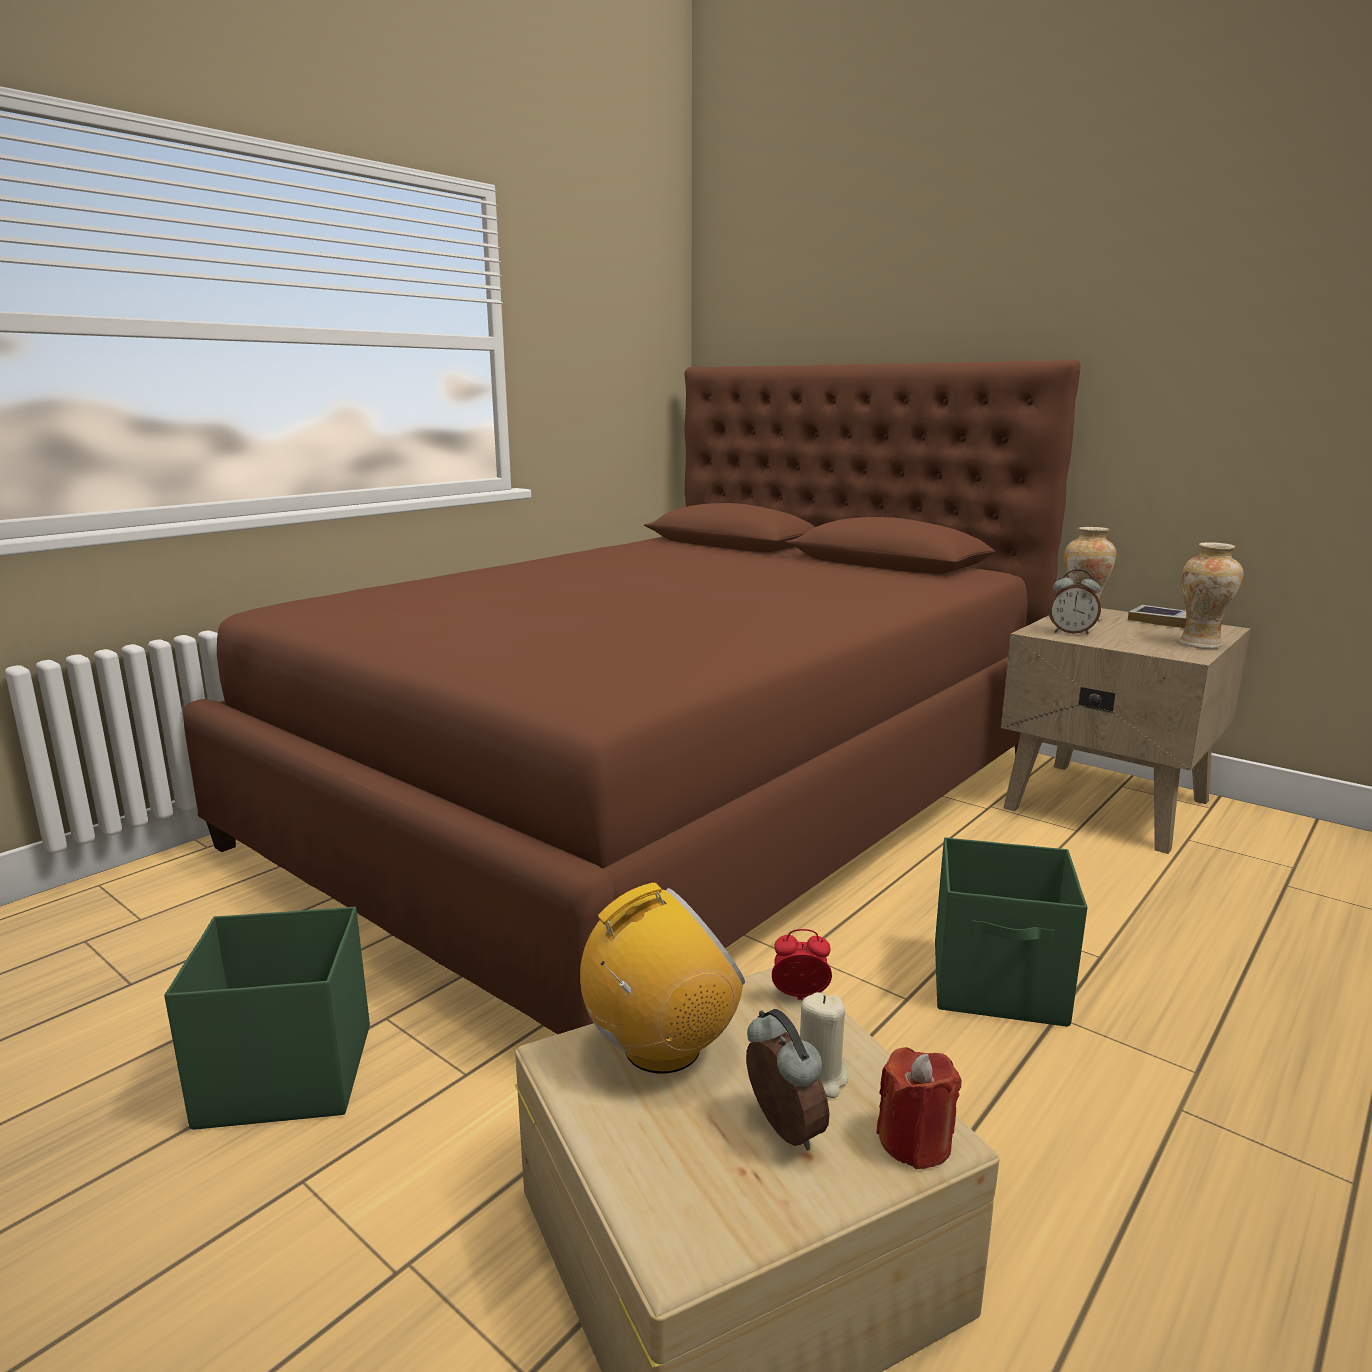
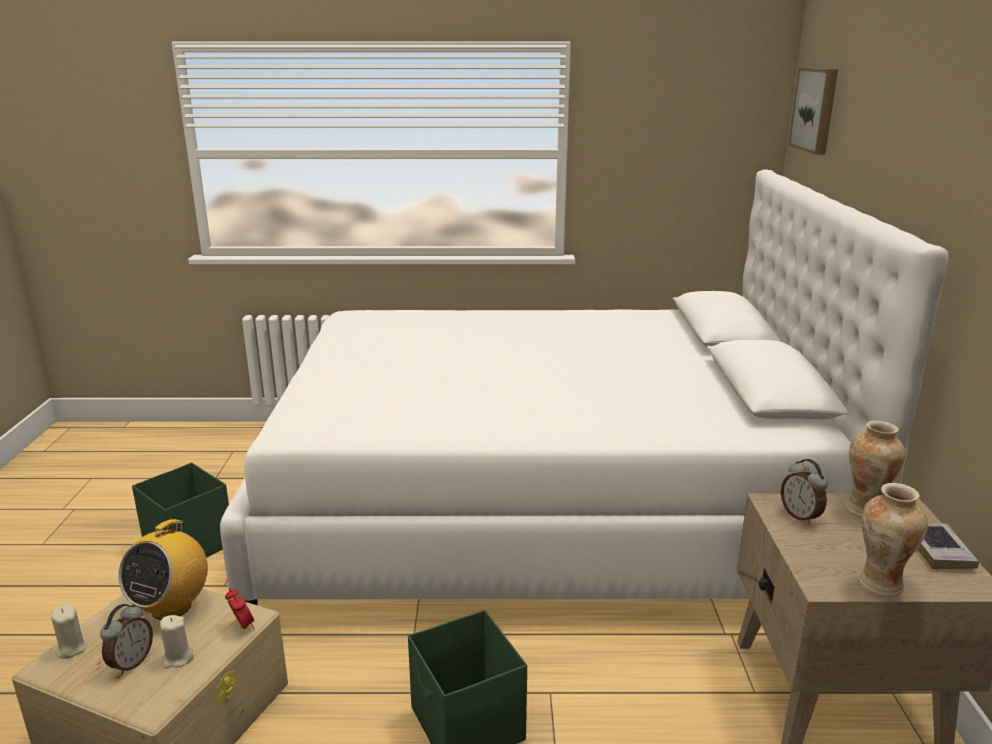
camera: 50 degrees right, 5 degrees up
brown bed [183,359,1081,1034] -> white bed [220,169,948,605]
radio [580,883,745,1074] -> radio turned 90 degrees clockwise [119,517,208,620]
red candle [876,1047,961,1169] -> none
none -> beige candle [51,605,87,659]
none -> picture [788,67,838,155]

